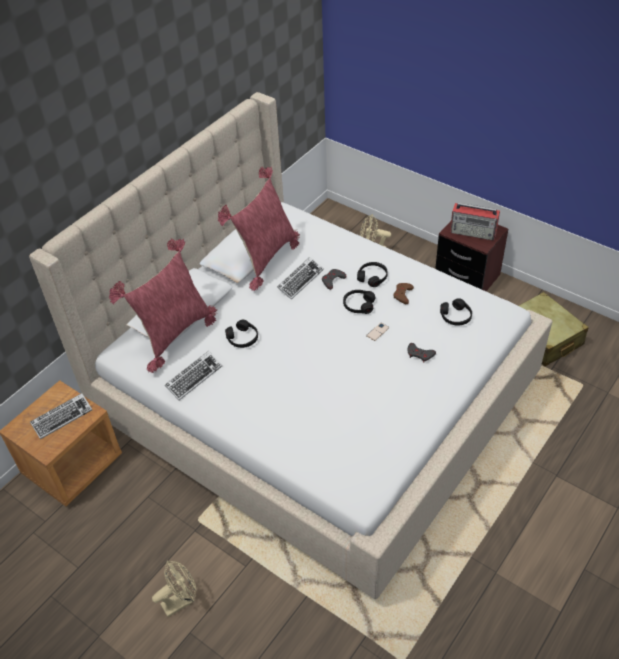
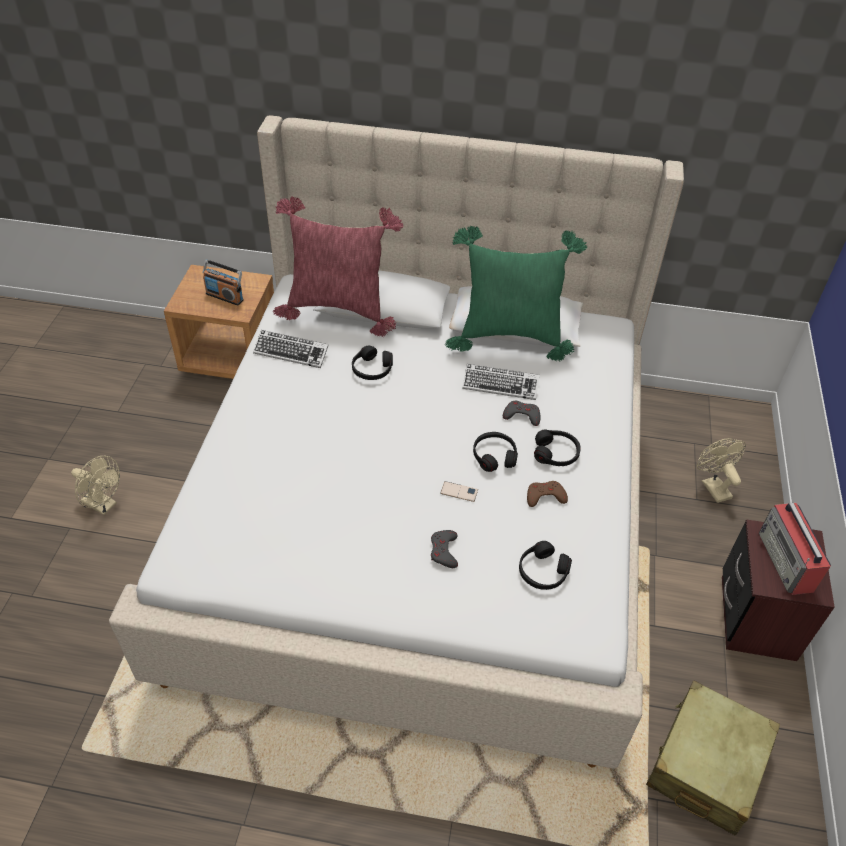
camera: 60 degrees right, 0 degrees up
keyboard [30,393,92,439] -> radio [203,260,243,306]
red pillow [217,166,300,291] -> green pillow [445,226,587,361]

